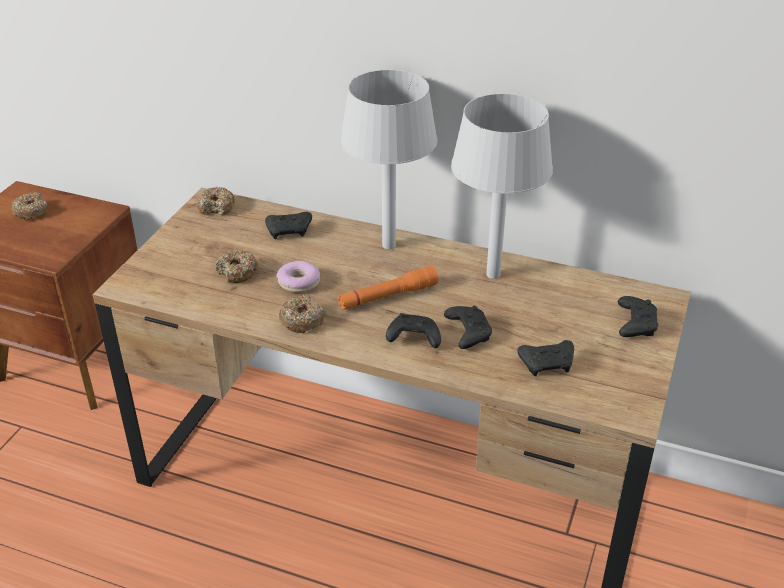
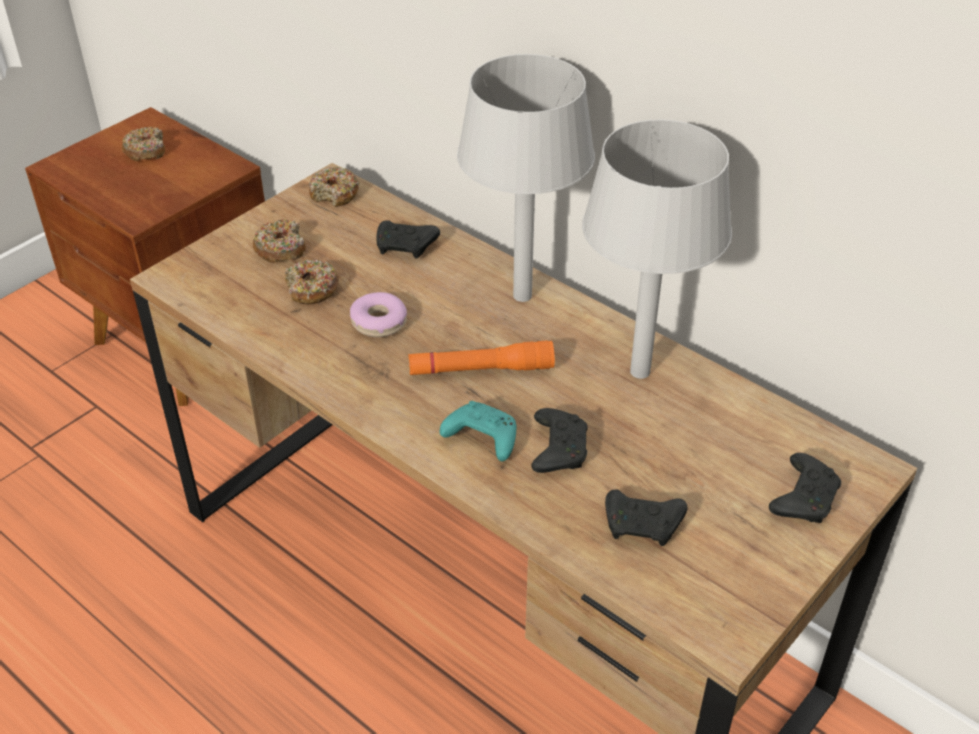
camera: 20 degrees right, 5 degrees up
donut [279,295,324,333] -> donut moved to [253,219,306,263]
black game controller [386,313,441,348] -> turquoise game controller [440,401,516,461]

